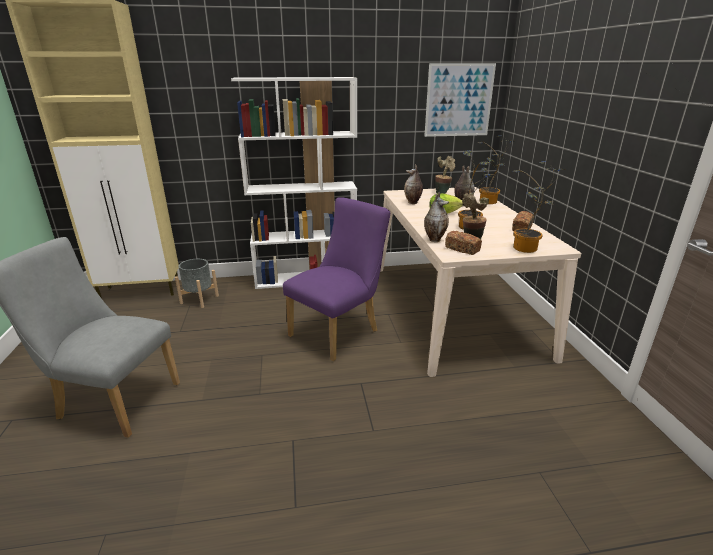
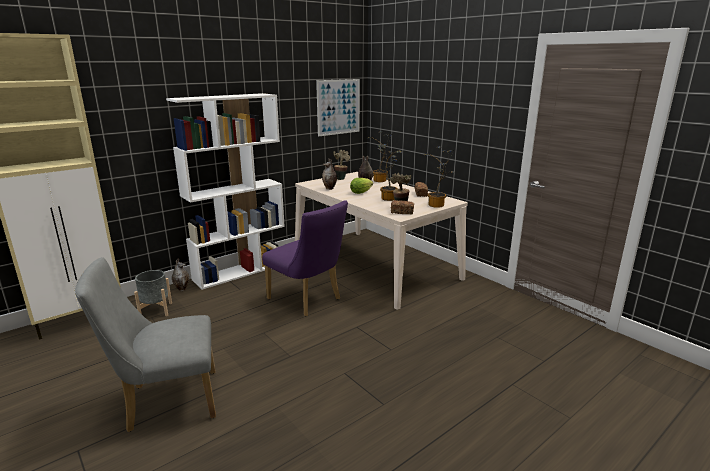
camera: 30 degrees left, 5 degrees down
purple chair [283,197,390,361] -> purple chair turned 120 degrees clockwise [262,200,348,316]
vase [424,192,449,242] -> vase moved to [172,258,189,291]

